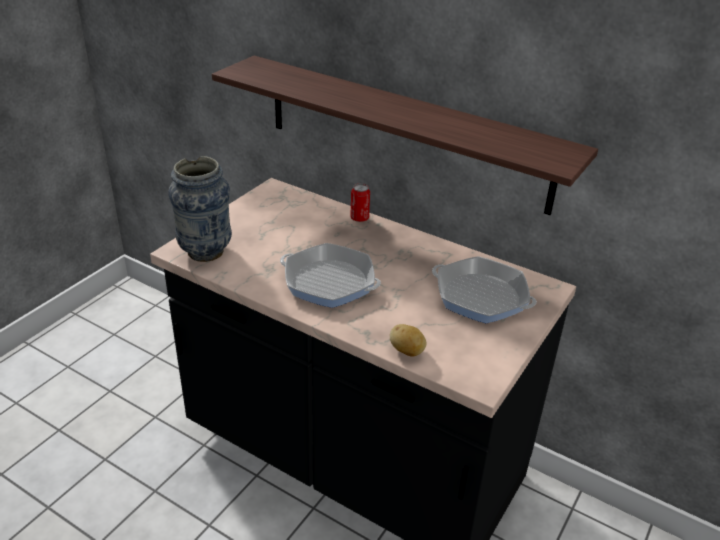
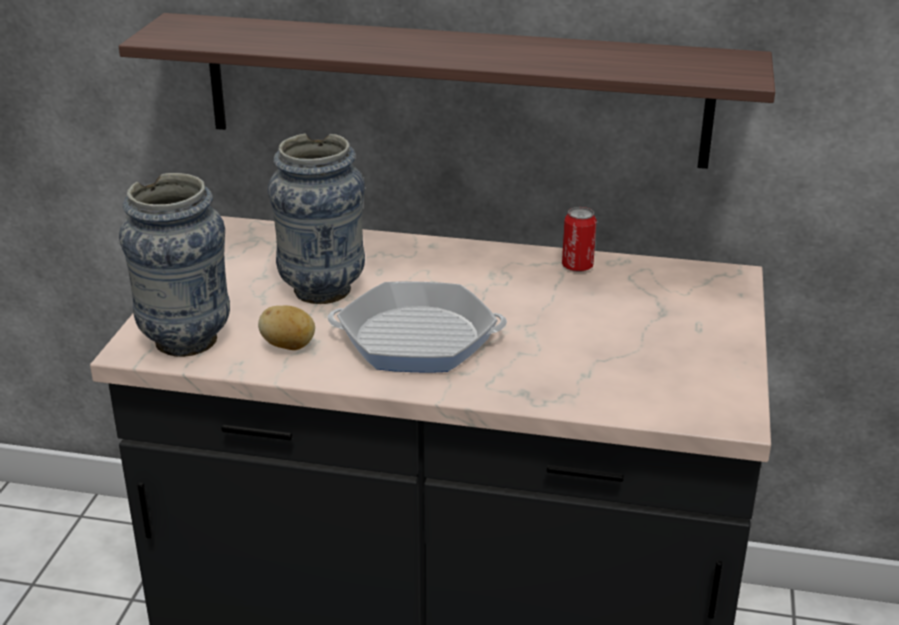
camera: 20 degrees left, 5 degrees down
can [350,184,370,222] -> can moved to [562,207,597,272]
potato [390,324,426,357] -> potato moved to [258,305,315,350]
frying pan [432,256,537,323] -> none
none -> vase [268,134,365,304]

